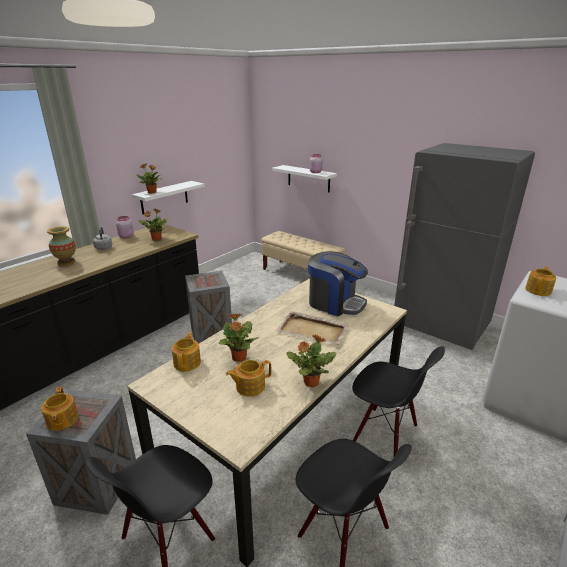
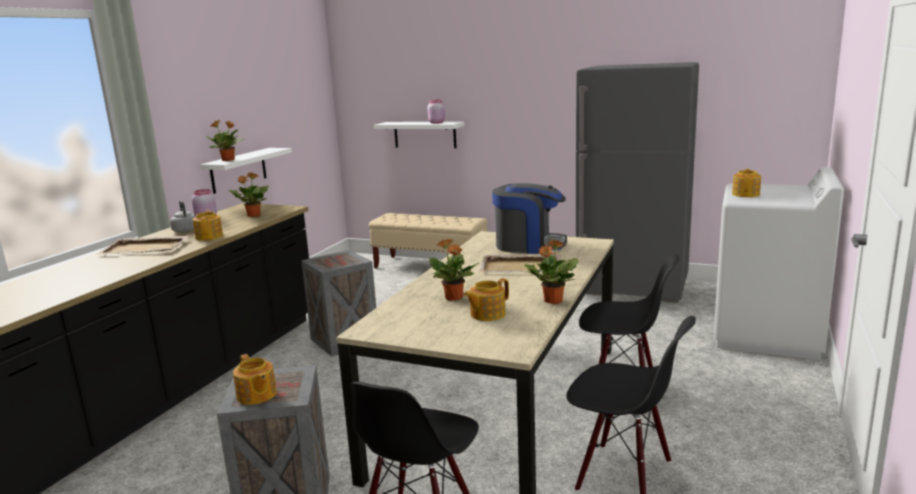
camera: 15 degrees left, 10 degrees down
vase [47,226,76,266] -> beige tray [97,236,189,254]
teapot [172,332,201,372] -> teapot moved to [193,210,223,241]

